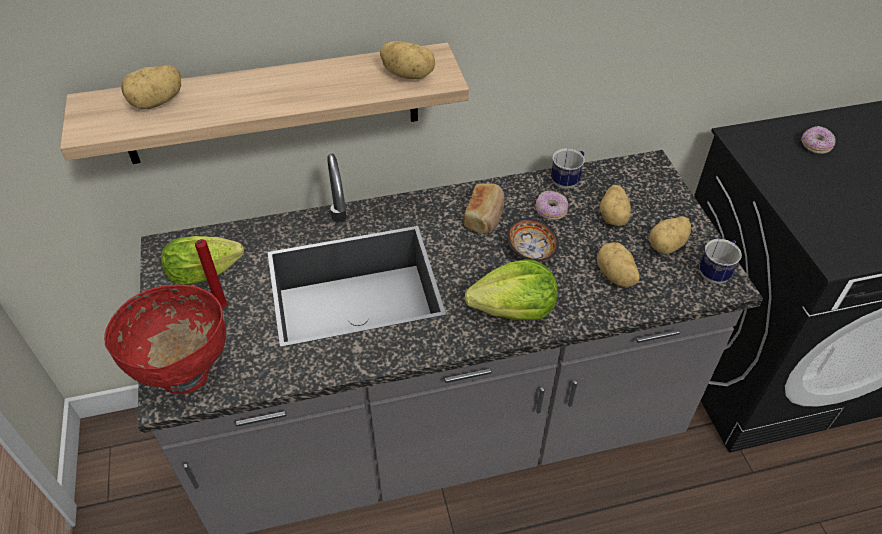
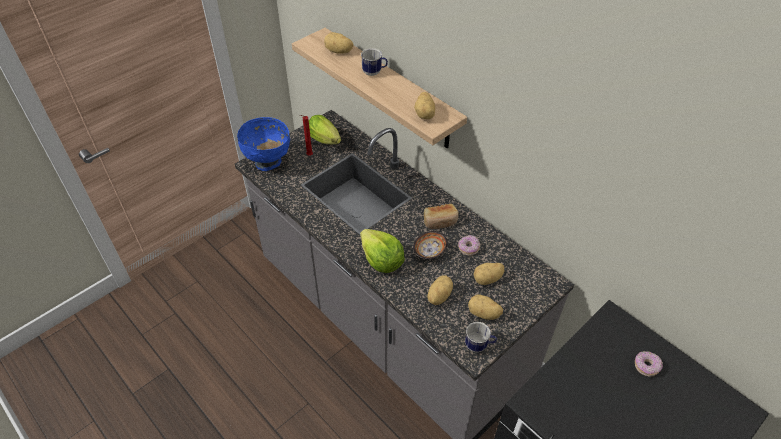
camera: 60 degrees right, 0 degrees up
red bowl [104,284,226,394] -> blue bowl [237,117,290,171]
mug [551,148,585,189] -> mug moved to [361,48,388,76]

